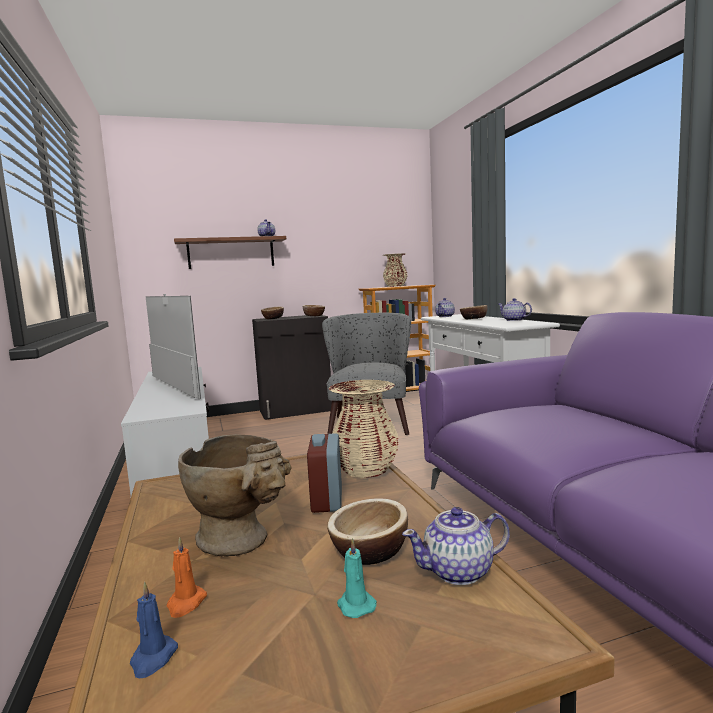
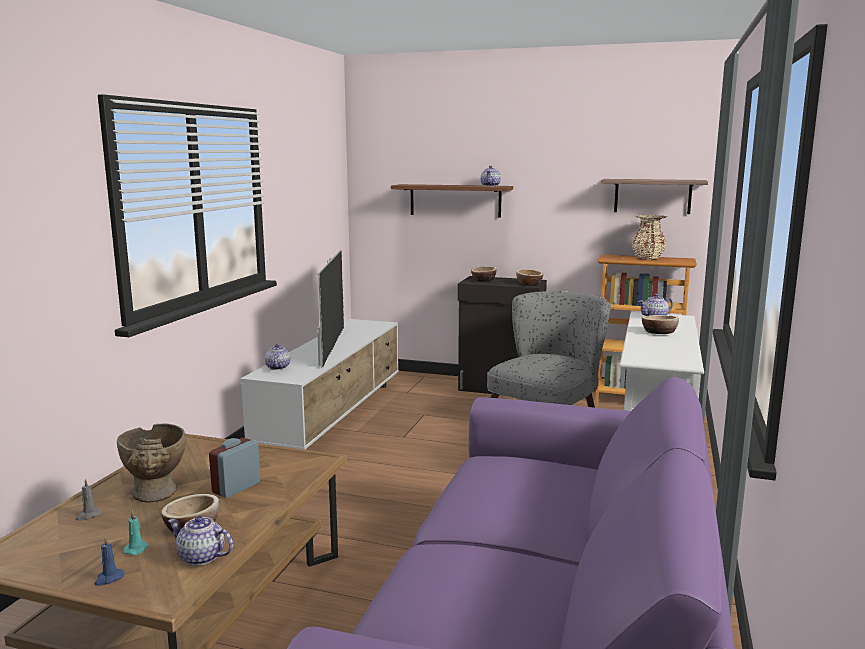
camera: 35 degrees right, 5 degrees up
blue candle [130,582,178,678] -> blue candle moved to [94,537,124,586]
orange candle [167,537,207,618] -> grey candle [76,479,102,521]
beige vase [329,380,399,478] -> none
teapot [498,298,532,321] -> teapot moved to [265,344,290,370]
none -> shelf [601,179,708,214]

